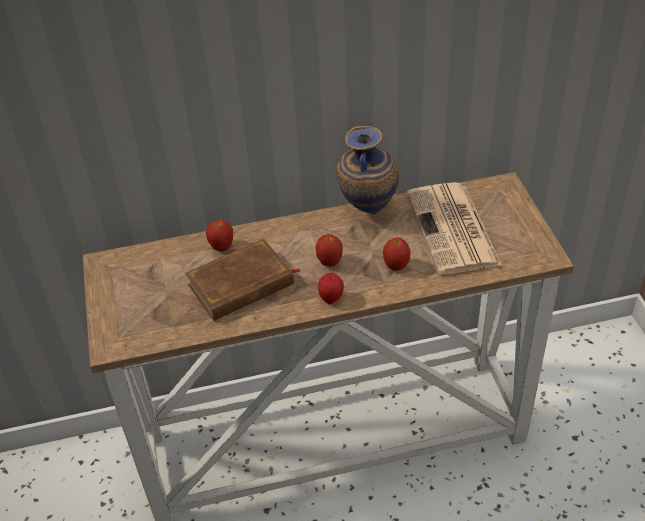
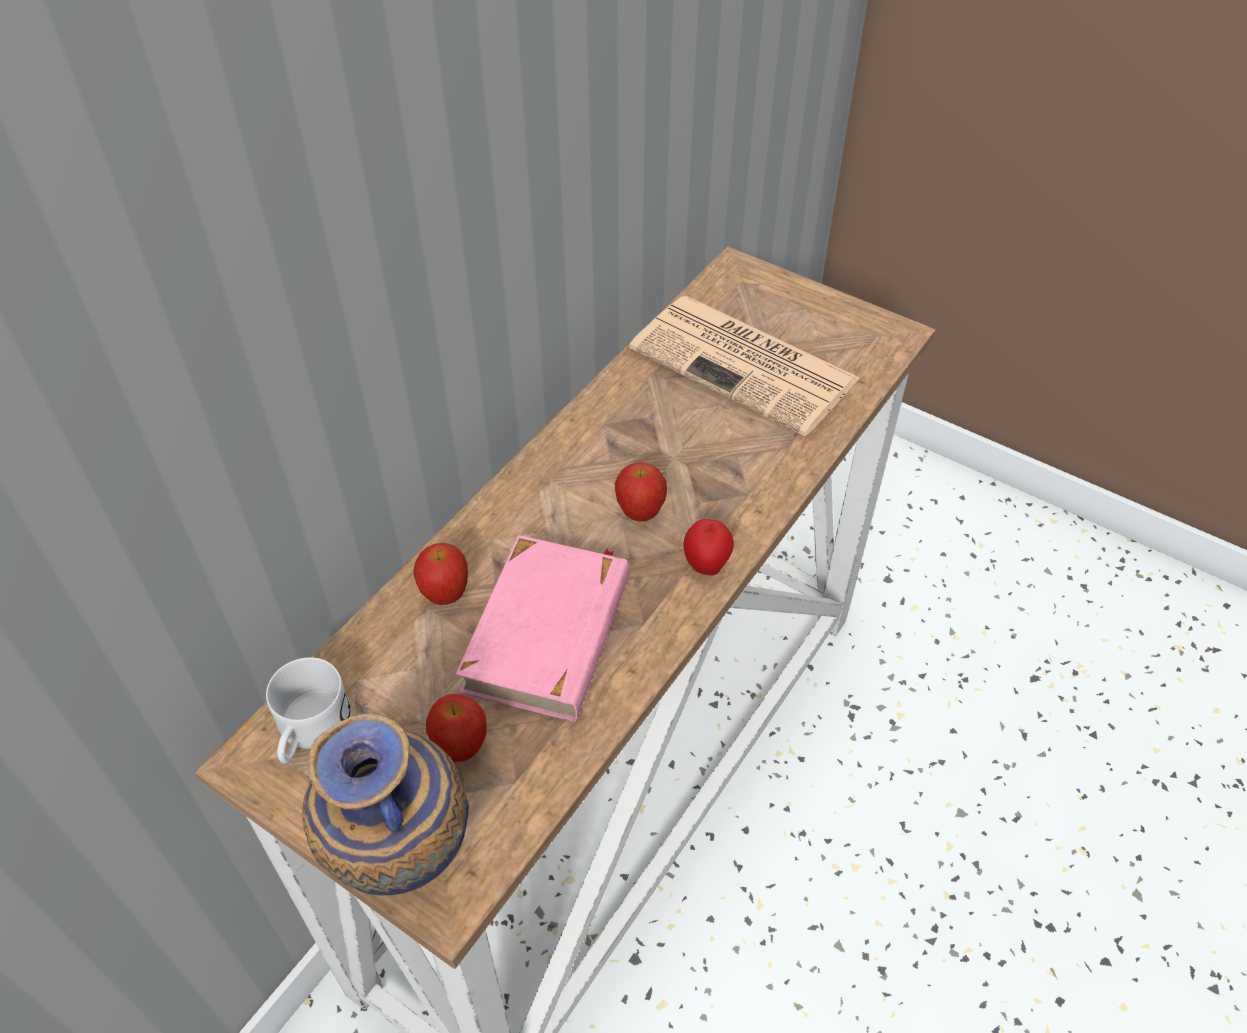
camera: 45 degrees left, 5 degrees up
brown book [185,239,301,321] -> pink book [456,535,629,722]
vase [336,126,399,215] -> vase moved to [302,713,469,895]
apple [383,238,411,271] -> apple moved to [426,694,487,762]
none -> white mug [266,657,351,763]

